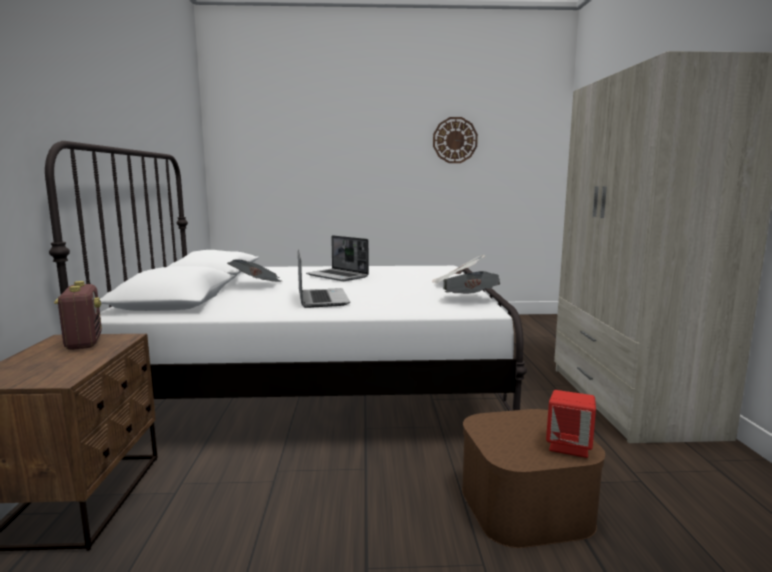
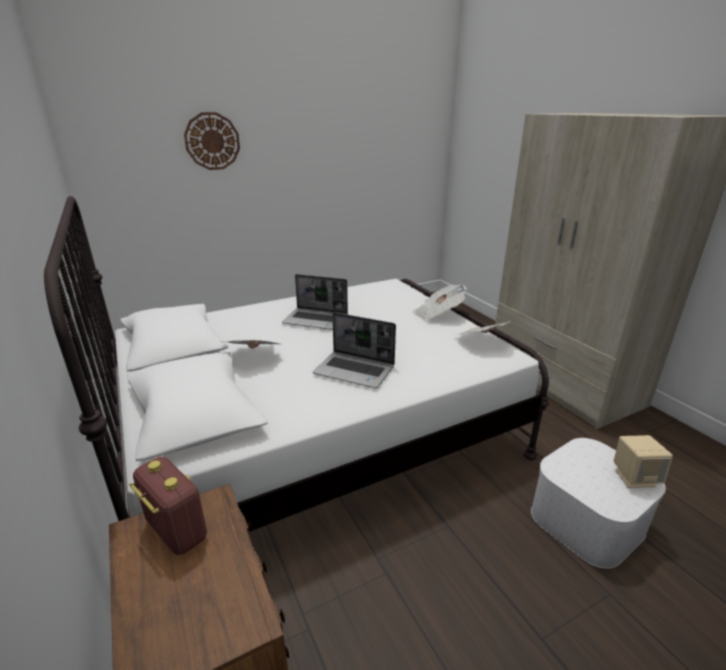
camera: 25 degrees left, 15 degrees up
laptop [298,249,350,308] -> laptop turned 150 degrees clockwise [313,312,396,388]
wall clock [433,117,478,163] -> wall clock moved to [184,112,240,170]
brown storage box [462,409,605,548] -> white storage box [531,438,666,569]
red speaker [546,390,596,458] -> beige speaker [614,435,673,488]

